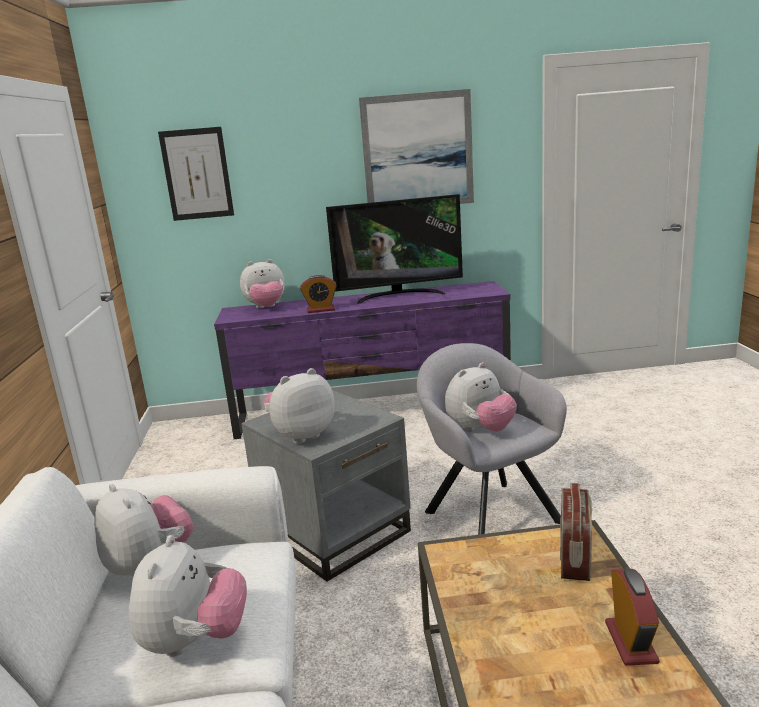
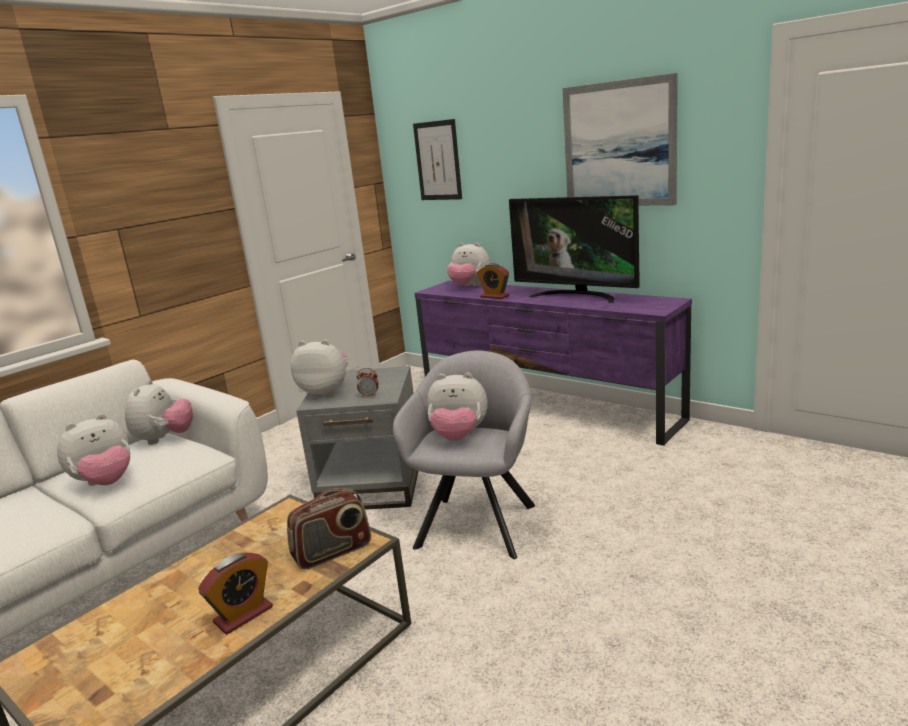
camera: 45 degrees right, 0 degrees up
none -> alarm clock [356,368,379,397]

